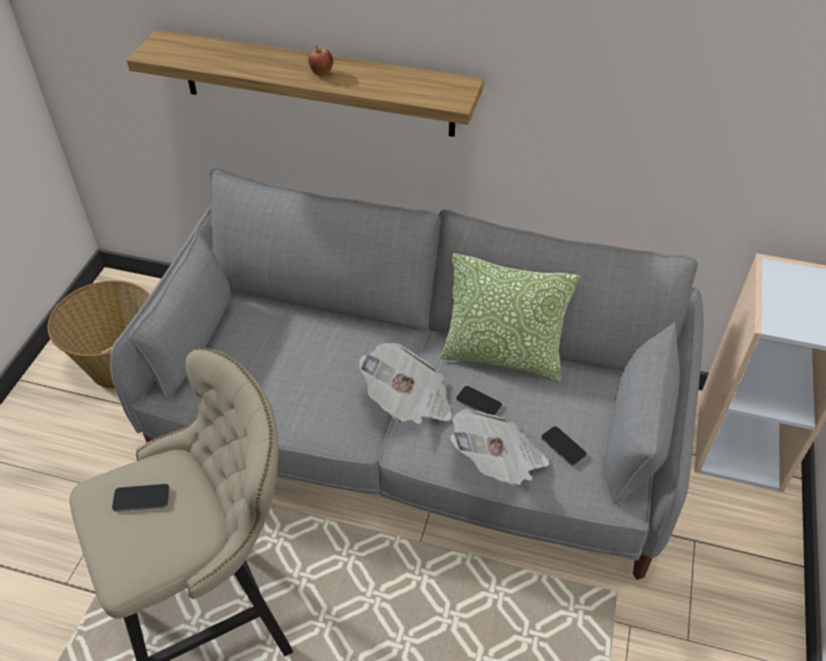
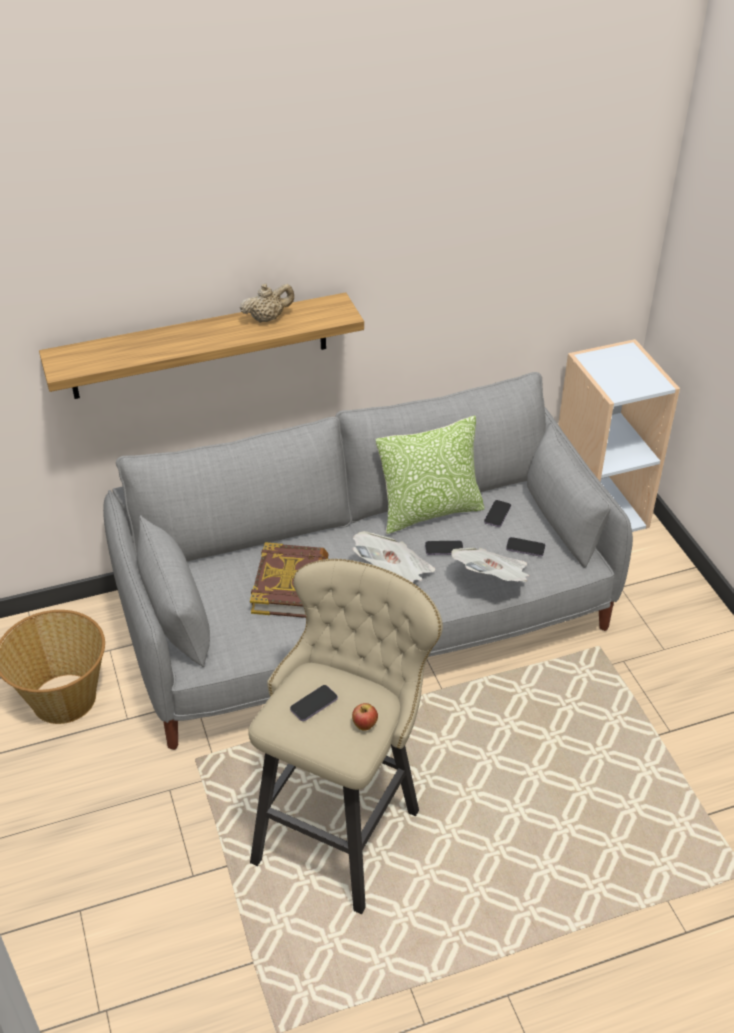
camera: 35 degrees left, 5 degrees down
apple [308,45,333,76] -> apple moved to [352,703,378,731]
none -> beige teapot [240,283,294,323]
none -> book [250,542,329,618]
none -> phone [484,500,511,527]

